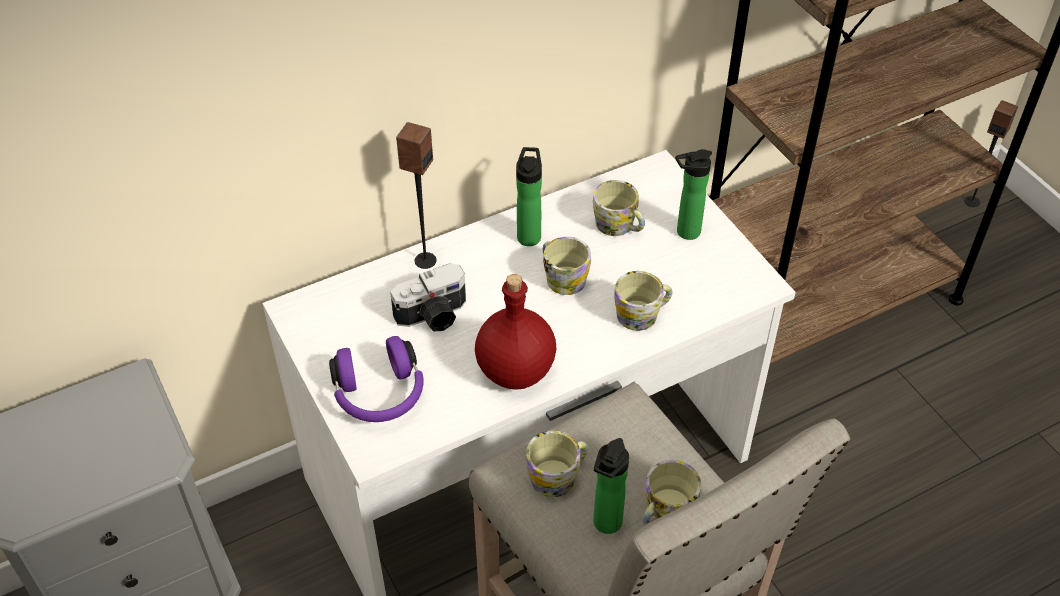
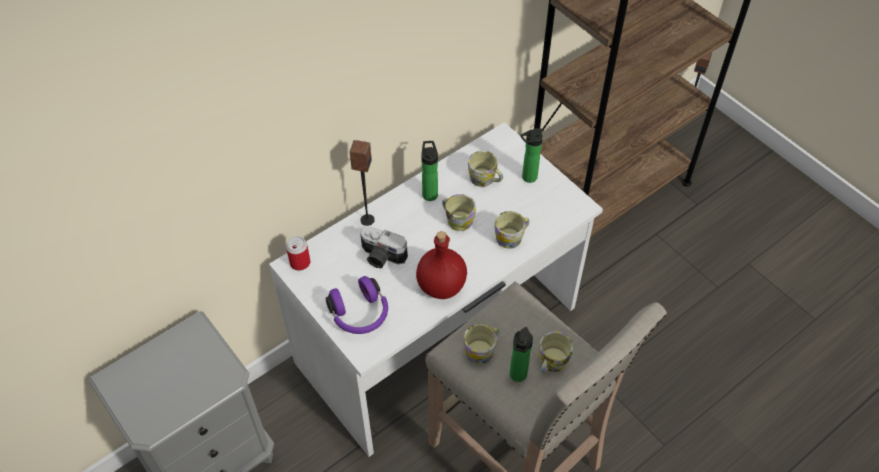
camera: 10 degrees left, 5 degrees up
camera [390,263,466,332] -> camera turned 60 degrees clockwise [360,226,408,269]
none -> can [286,236,310,271]

